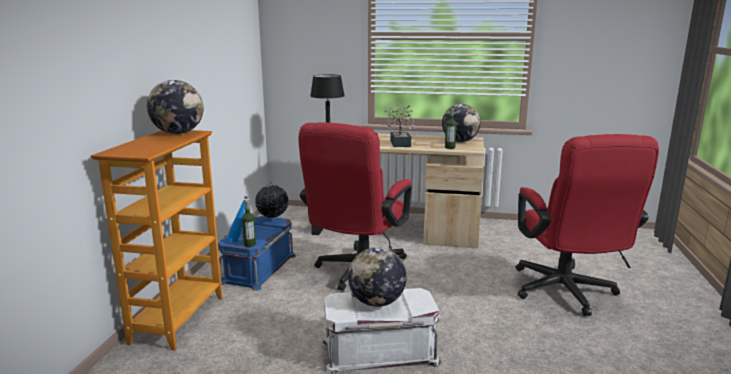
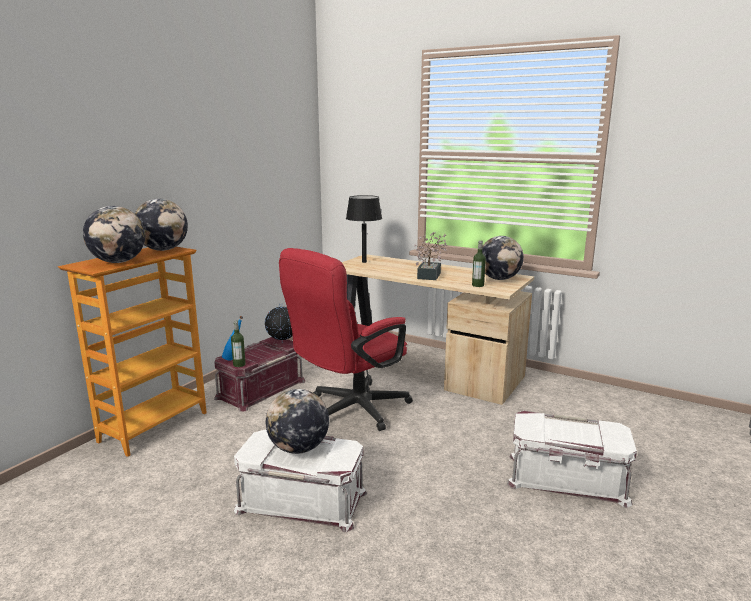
camera: 20 degrees right, 0 degrees up
blue storage box [218,216,296,291] -> red storage box [214,337,305,412]
red office chair [515,134,659,316] -> white storage box [507,411,637,508]
none -> globe [83,206,145,263]

